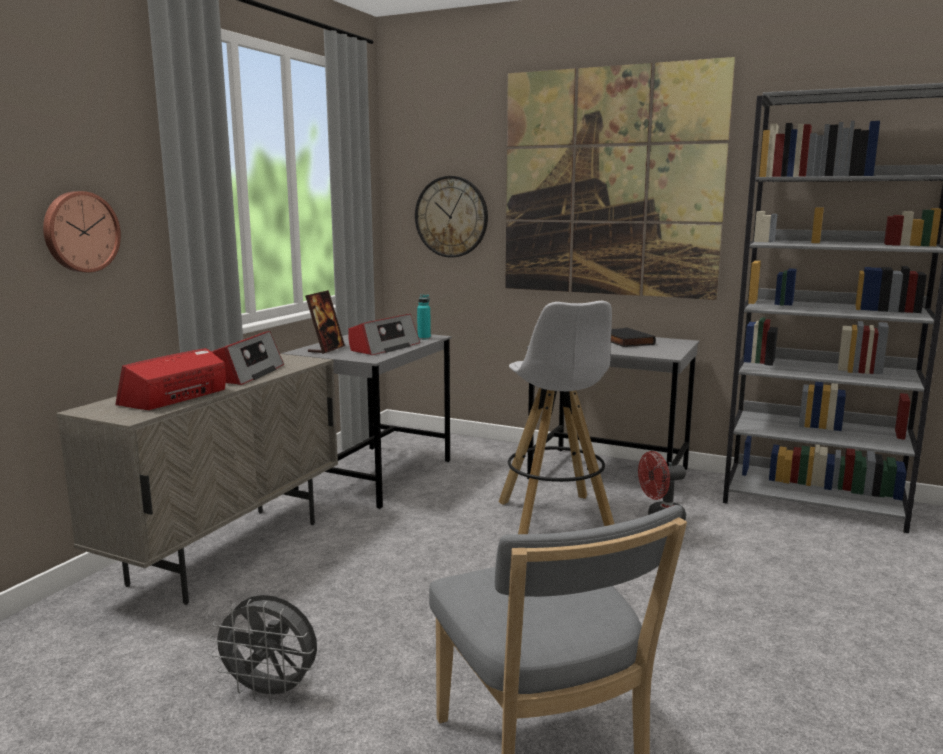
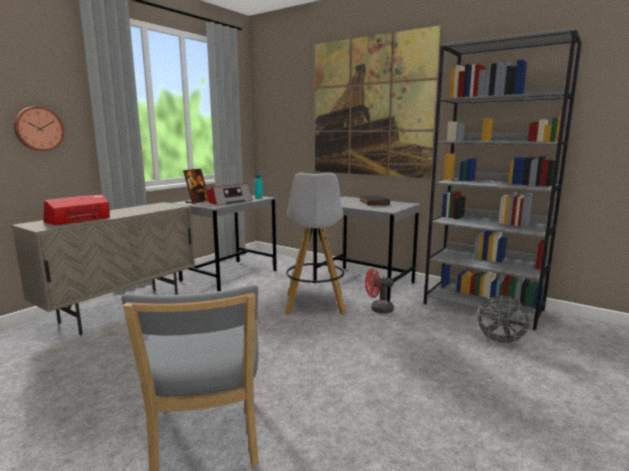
camera: 10 degrees right, 0 degrees up
grey fan [209,595,317,703] -> grey fan moved to [475,296,533,346]
radio [211,331,284,385] -> none
wall clock [415,176,488,258] -> none

